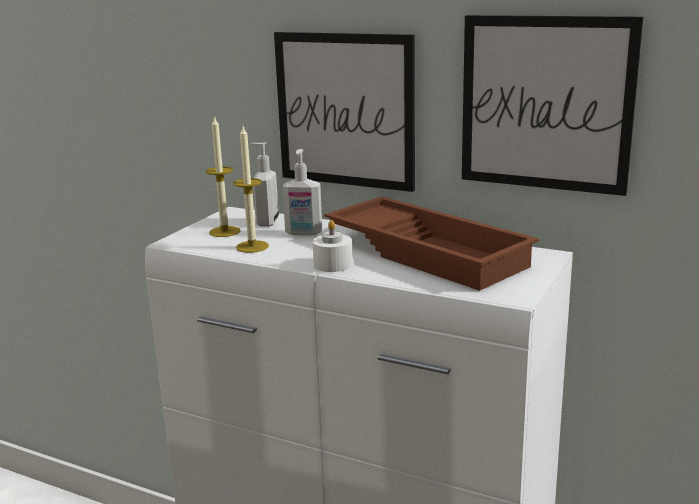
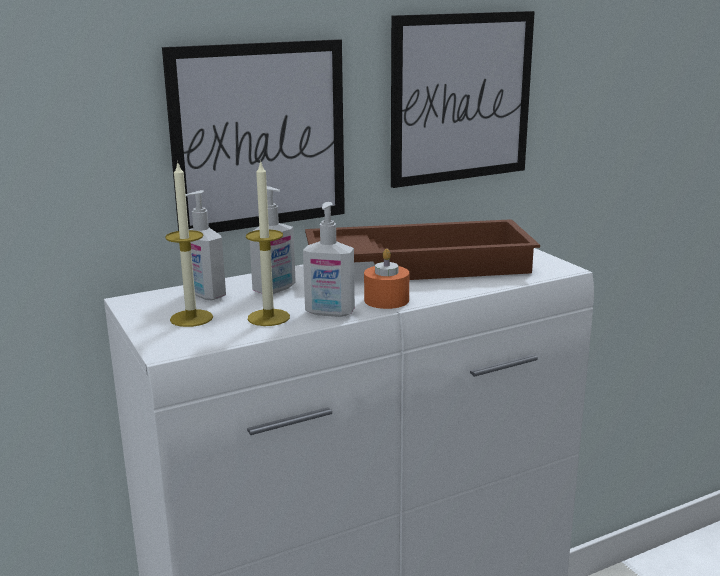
camera: 55 degrees left, 0 degrees up
white candle [313,220,353,272] -> orange candle [364,249,409,309]
none -> soap dispenser [303,202,355,317]

